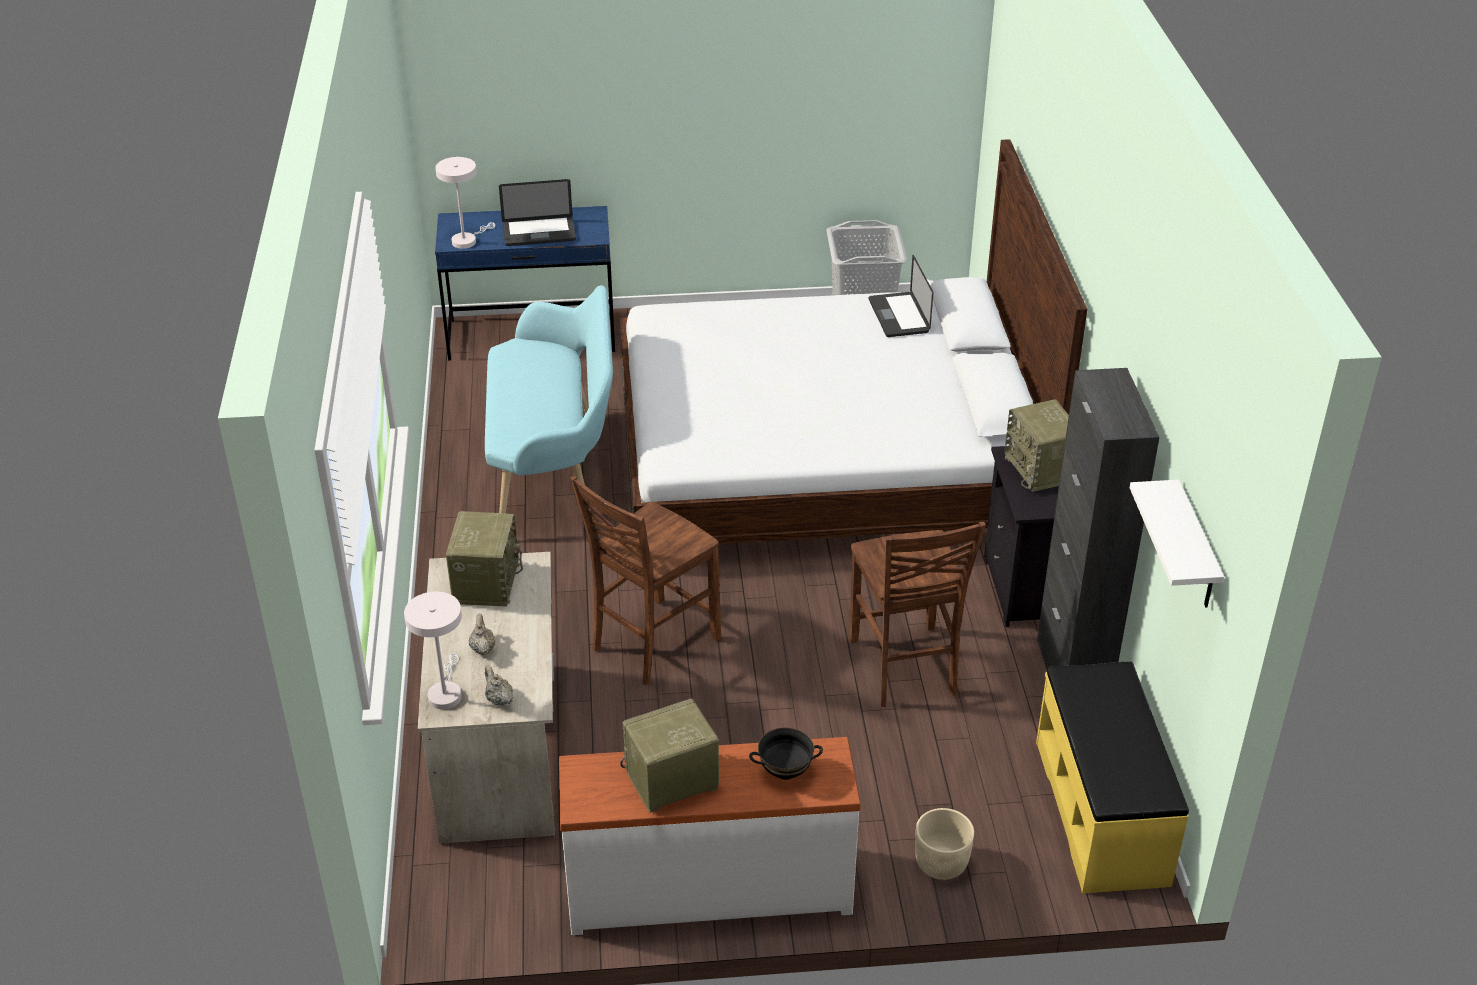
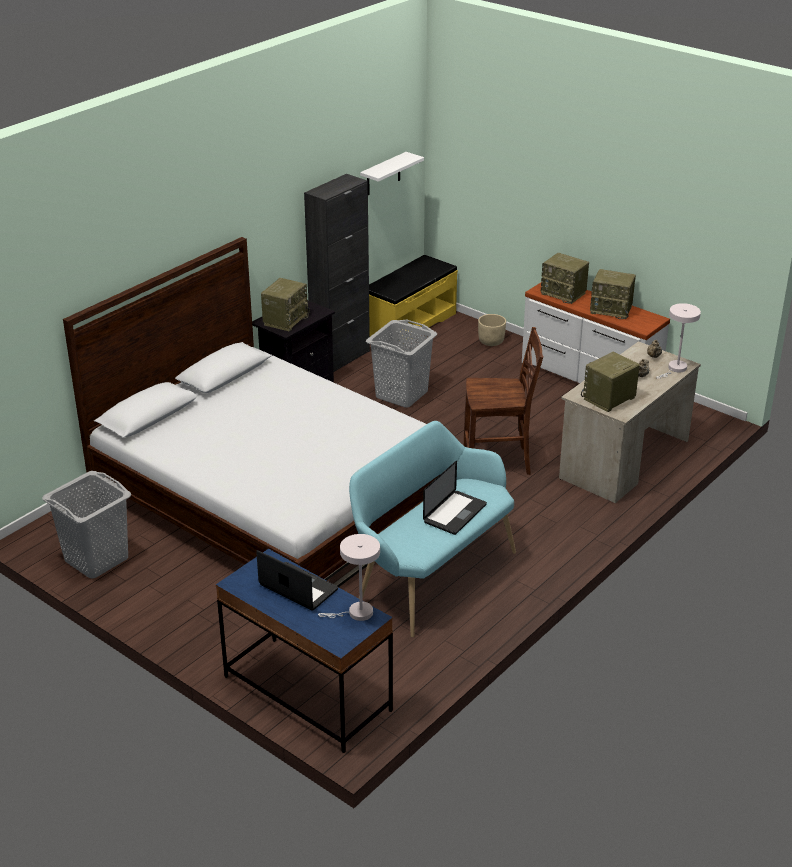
camera: 135 degrees left, 5 degrees down
black bowl [749,727,823,780] -> radio [541,253,589,304]
brown chair [849,521,986,707] -> grey laundry basket [366,320,437,407]
laptop [869,255,933,337] -> laptop moved to [423,461,487,535]

